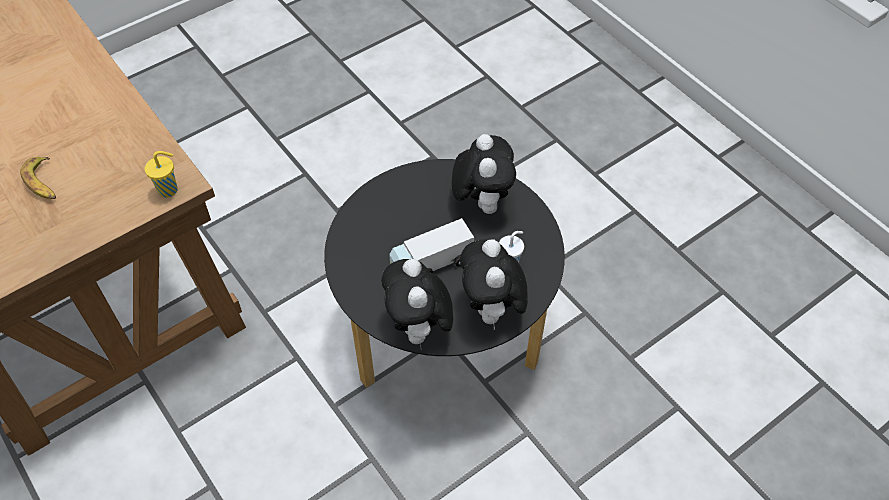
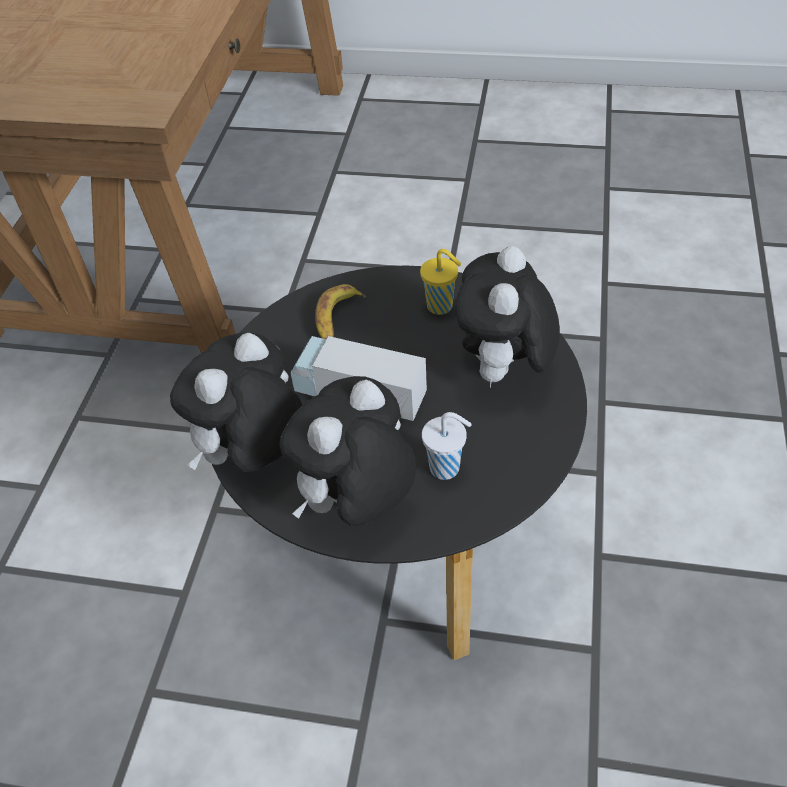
camera: 50 degrees right, 5 degrees down
banana [20,157,56,199] -> banana moved to [315,284,366,339]
yellow cup [145,151,178,198] -> yellow cup moved to [420,249,461,315]
plush toy [452,134,516,214] -> plush toy turned 150 degrees clockwise [455,246,560,389]

